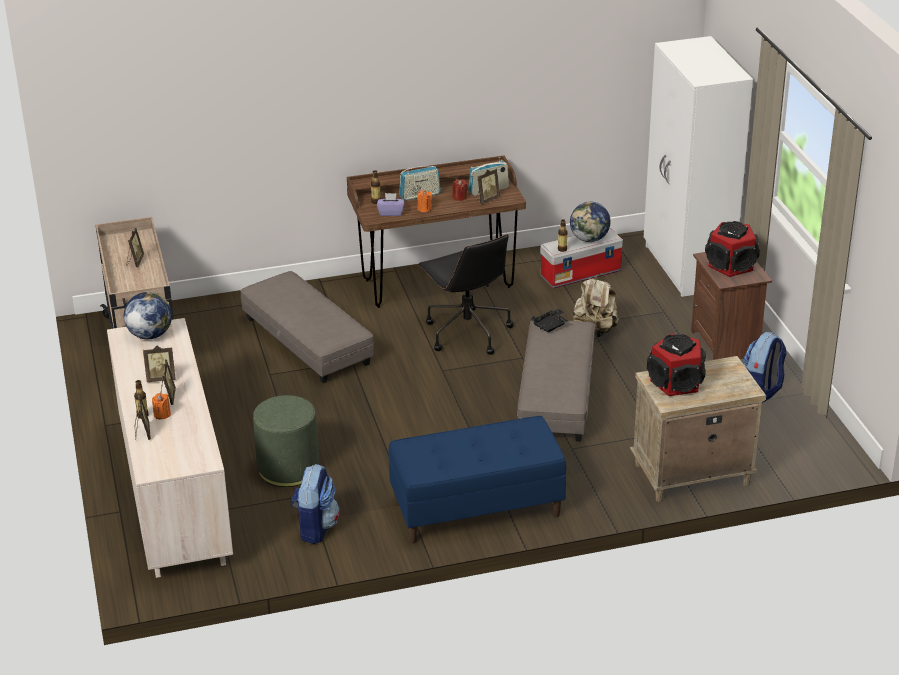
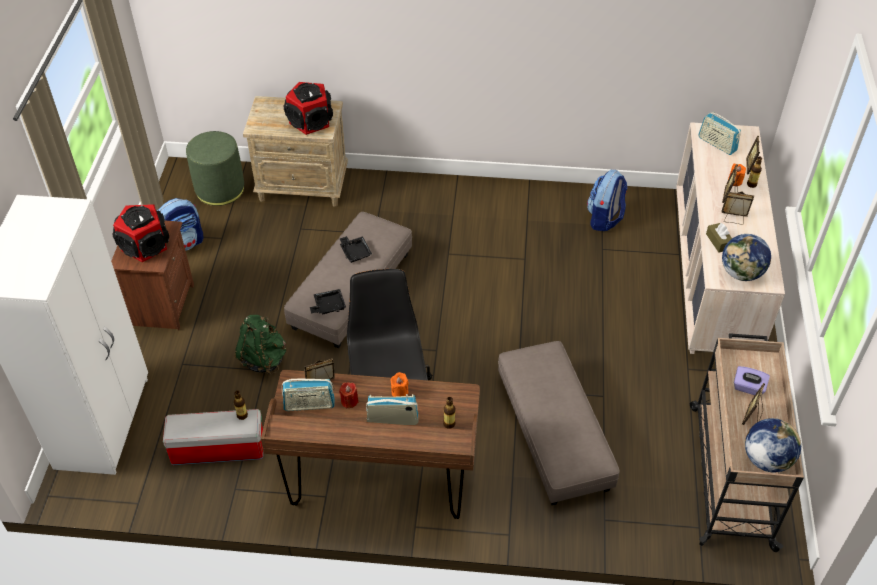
camera: 160 degrees left, 15 degrees up
green ottoman [253,395,319,487] -> green ottoman moved to [186,131,244,206]
purple tissue box [377,193,404,216] -> purple tissue box moved to [734,366,770,395]
blue bench [388,416,566,544] -> none
globe [570,201,611,242] -> globe moved to [745,418,801,472]
beige backpack [572,273,619,337] -> green backpack [235,315,286,375]
none -> black tray [339,236,372,263]
none -> radio [698,112,741,155]
none -> brown tissue box [706,223,732,253]

